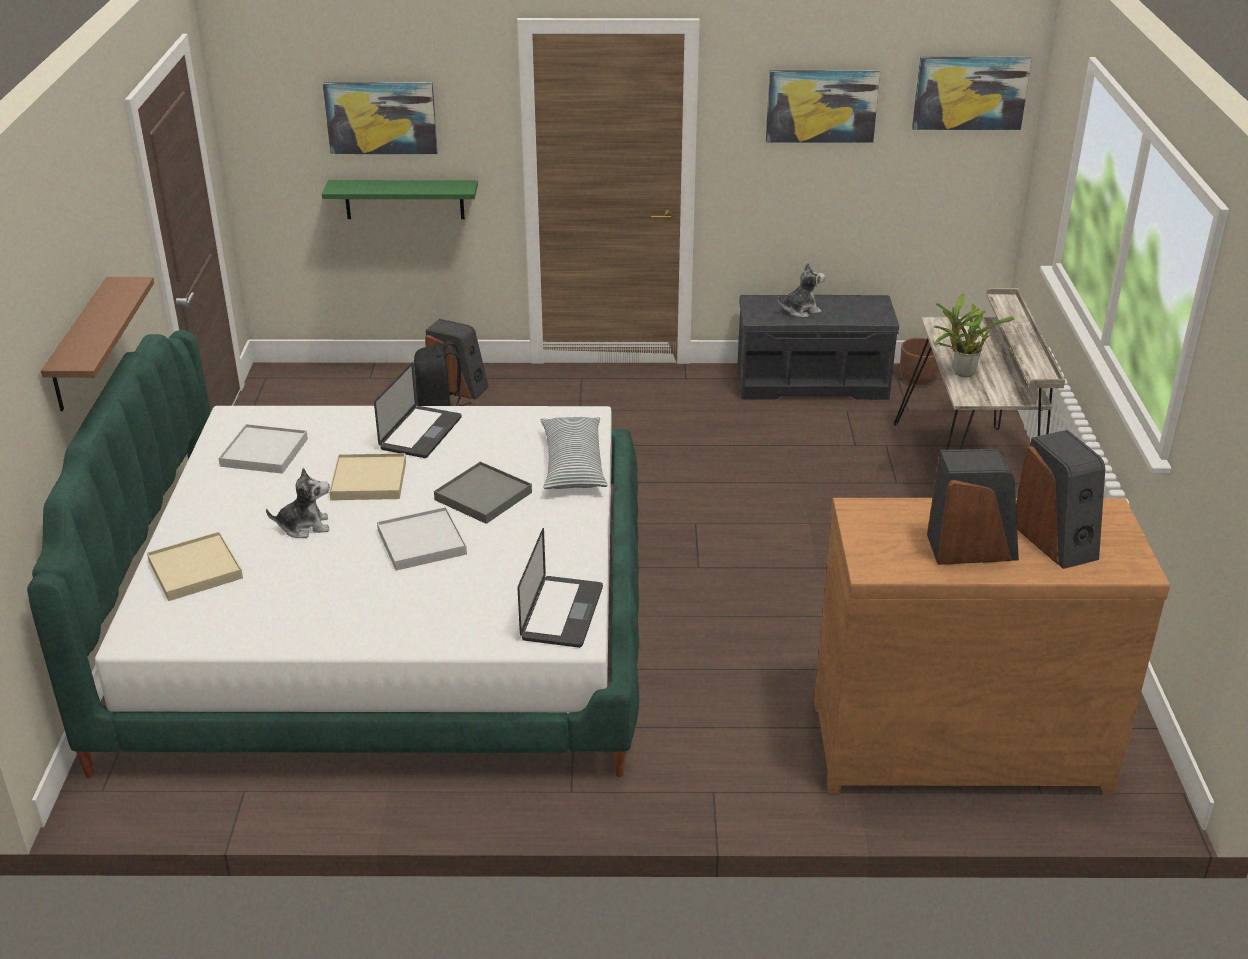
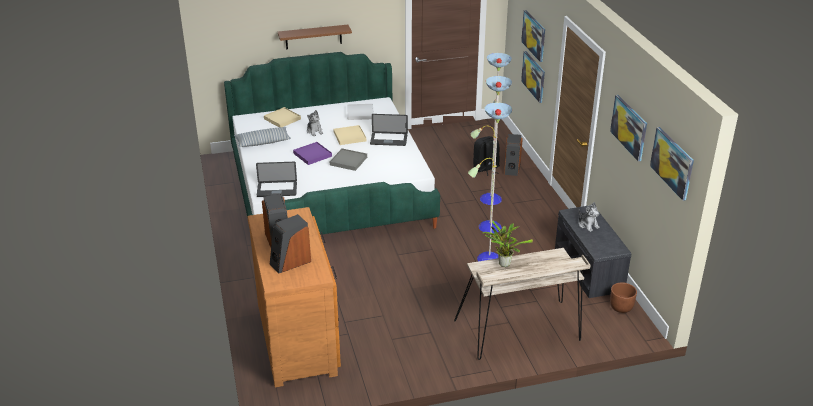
camera: 75 degrees right, 0 degrees up
green shelf [322,180,478,219] -> picture [521,51,545,103]
white tray [377,507,467,571] -> purple tray [293,142,332,165]
pillow [541,417,608,489] -> pillow moved to [234,127,291,147]
none -> floor lamp [468,53,512,261]

